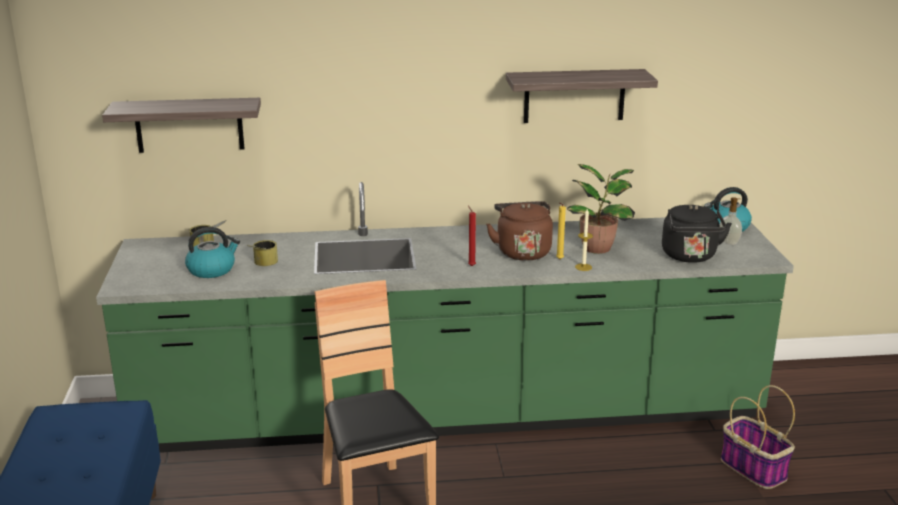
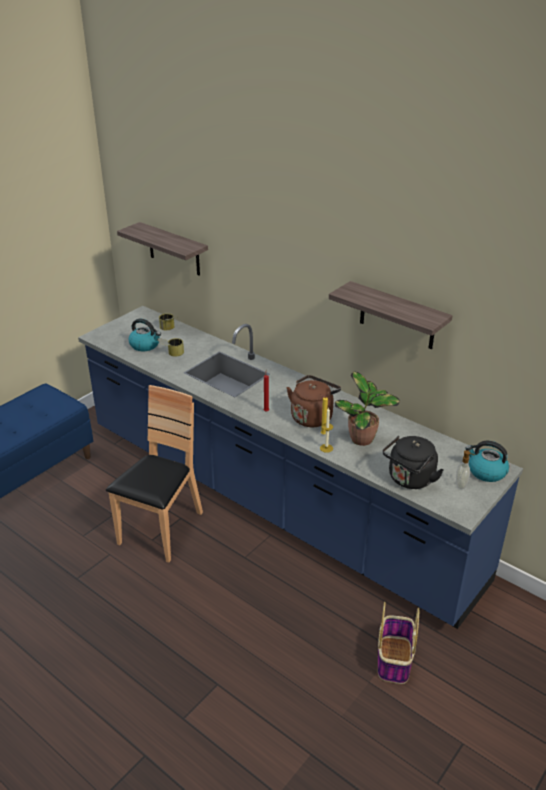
camera: 45 degrees right, 10 degrees up
green counter [96,182,794,453] -> blue counter [78,306,523,629]

